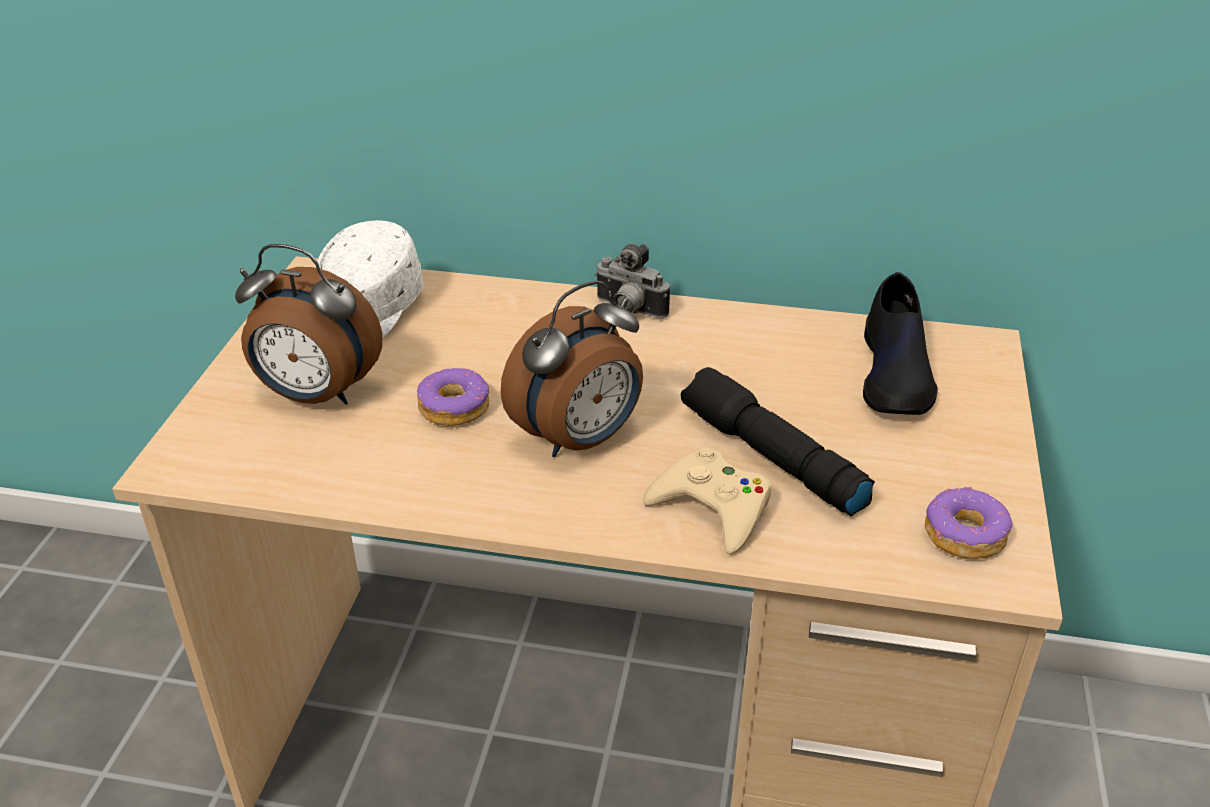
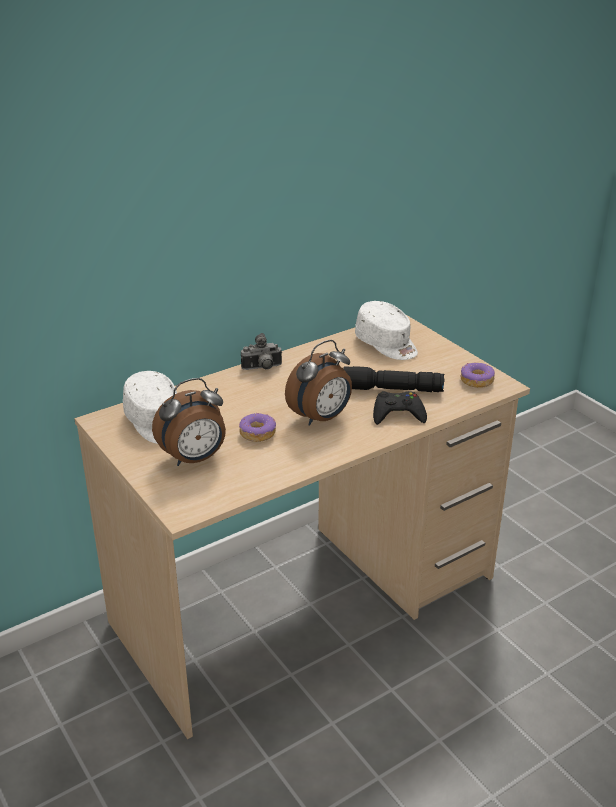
camera: 45 degrees left, 5 degrees down
alarm clock [500,280,643,457] -> alarm clock turned 45 degrees clockwise [285,340,352,426]
beige game controller [643,447,771,555] -> black game controller [373,391,427,425]
black shoe [863,272,938,415] -> white cap [355,301,418,360]

